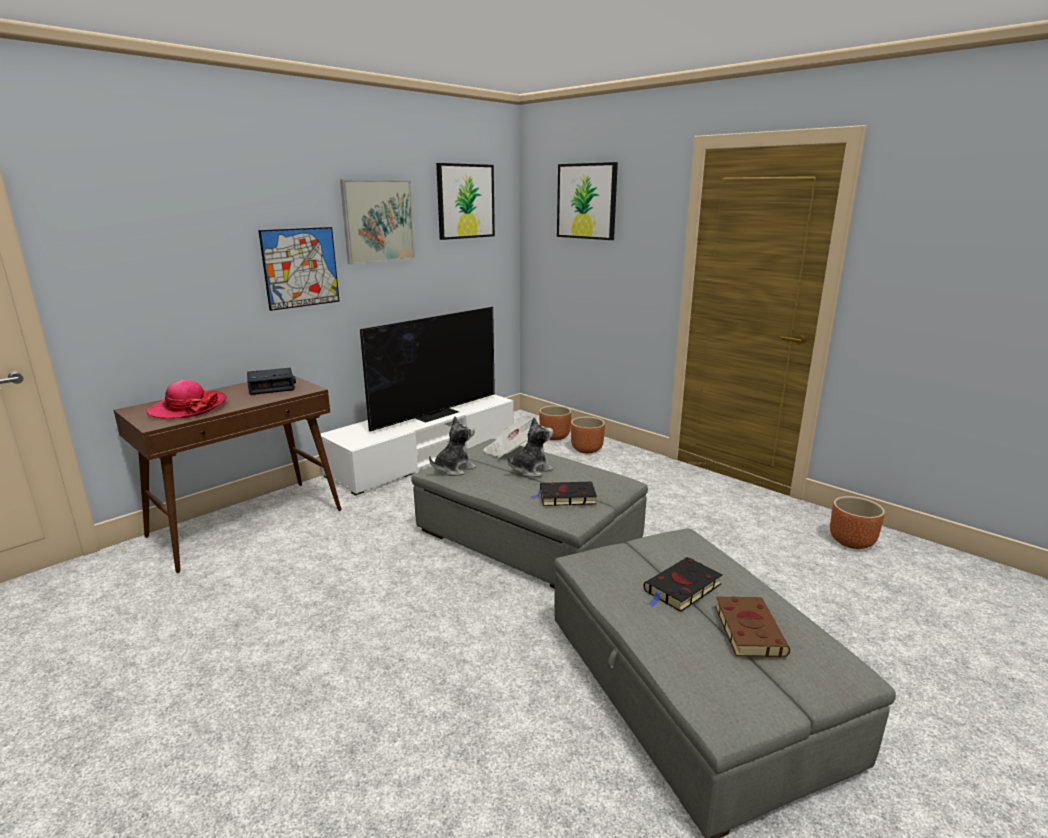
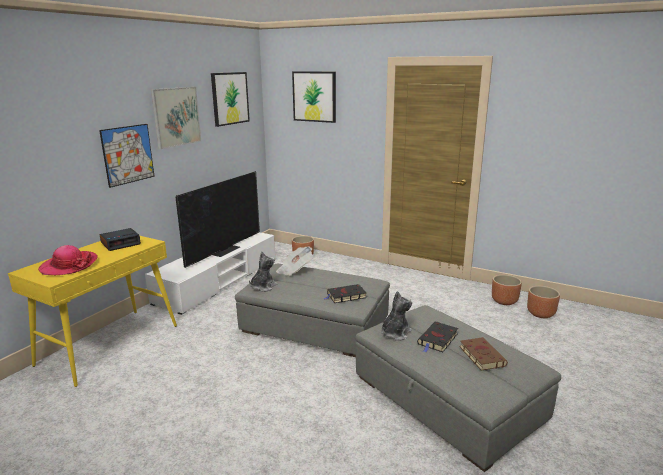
camera: 15 degrees left, 0 degrees up
brown console table [114,376,341,573] -> yellow console table [8,236,177,387]
plush toy [507,417,553,477] -> plush toy moved to [381,291,412,341]
brown planter [571,417,605,453] -> brown planter moved to [527,286,560,318]

